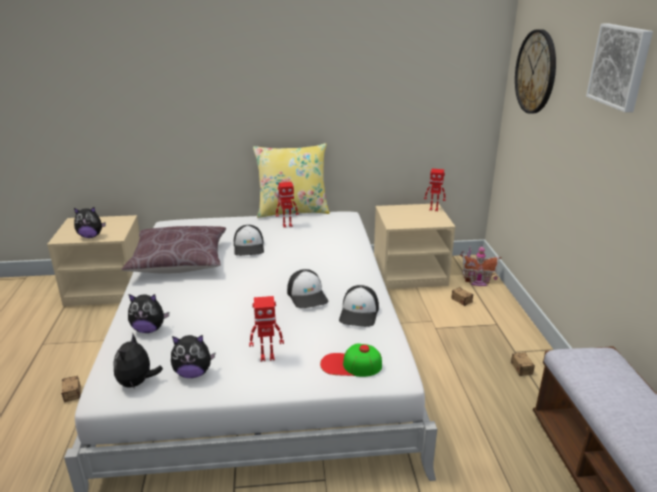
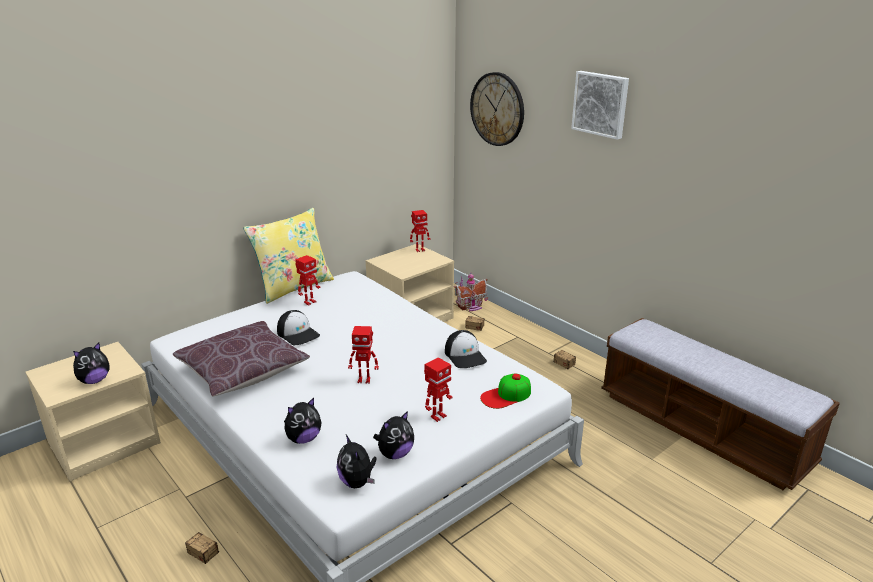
camera: 35 degrees left, 0 degrees up
cap [287,269,328,308] -> none
none -> toy robot [348,326,379,384]

